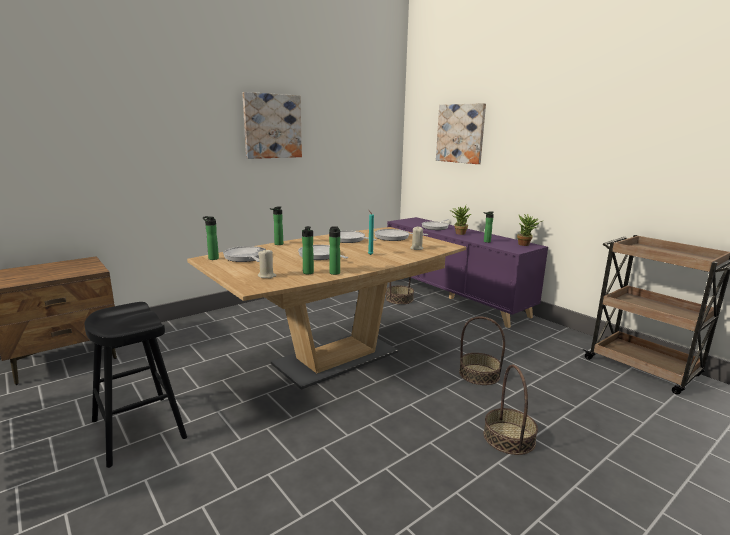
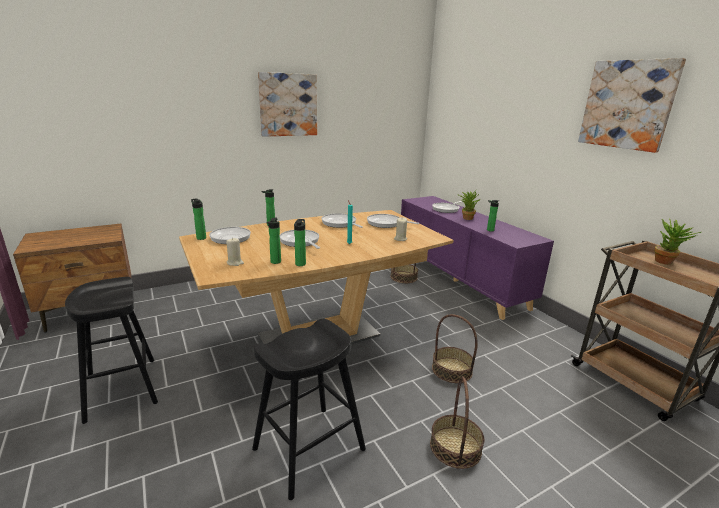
camera: 10 degrees right, 5 degrees up
picture [436,103,486,164] -> picture moved to [578,58,686,153]
potted plant [517,214,542,246] -> potted plant moved to [654,218,701,265]
none -> black stool [252,319,366,500]

